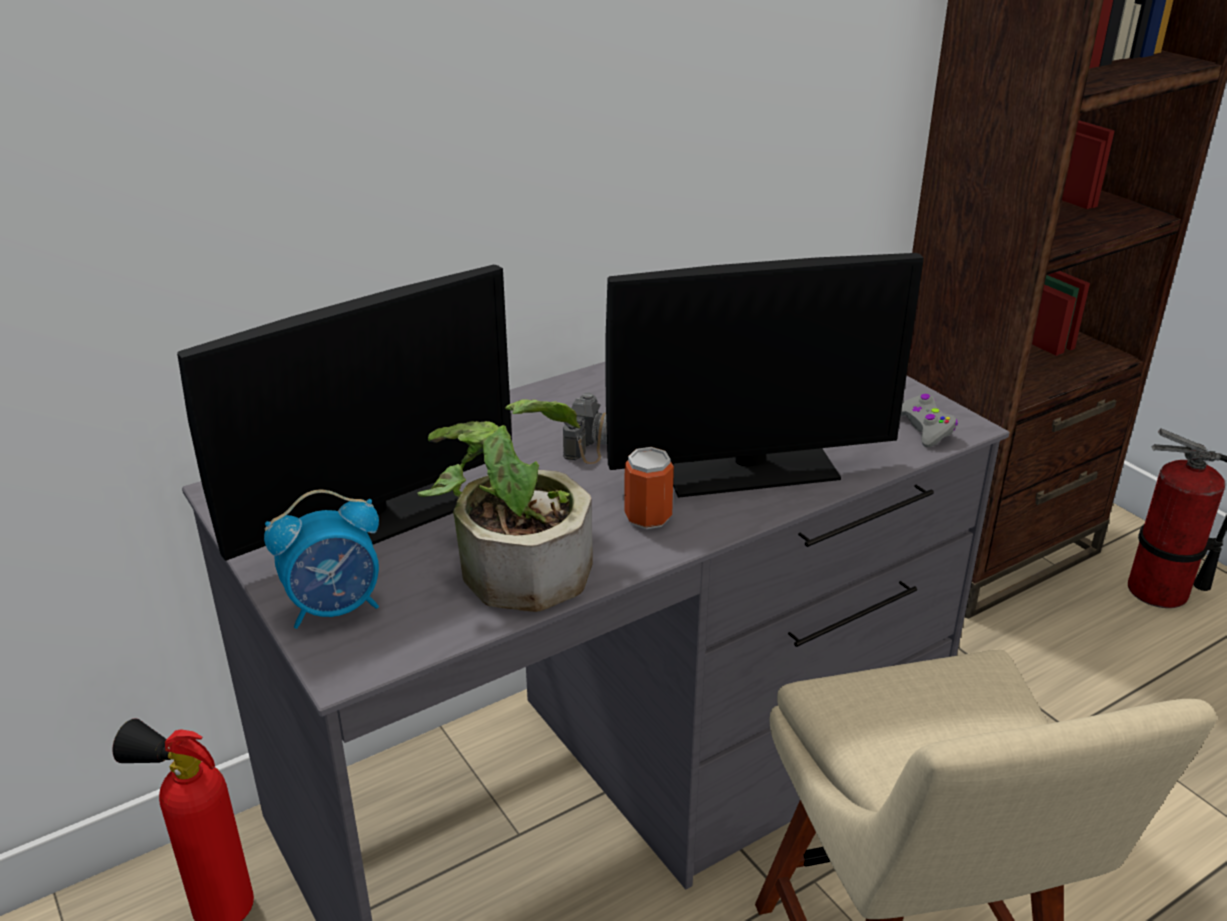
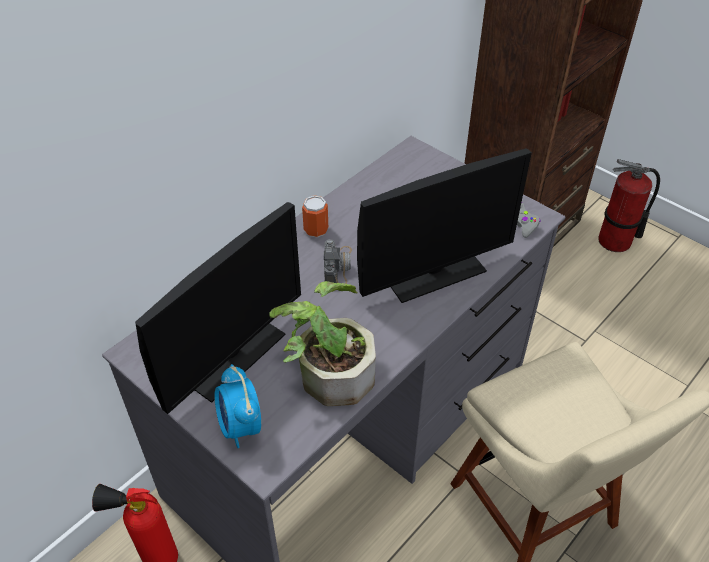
camera: 15 degrees left, 15 degrees up
alarm clock [264,489,379,629] -> alarm clock turned 105 degrees clockwise [214,364,261,448]
can [624,447,674,529] -> can moved to [302,195,328,238]

